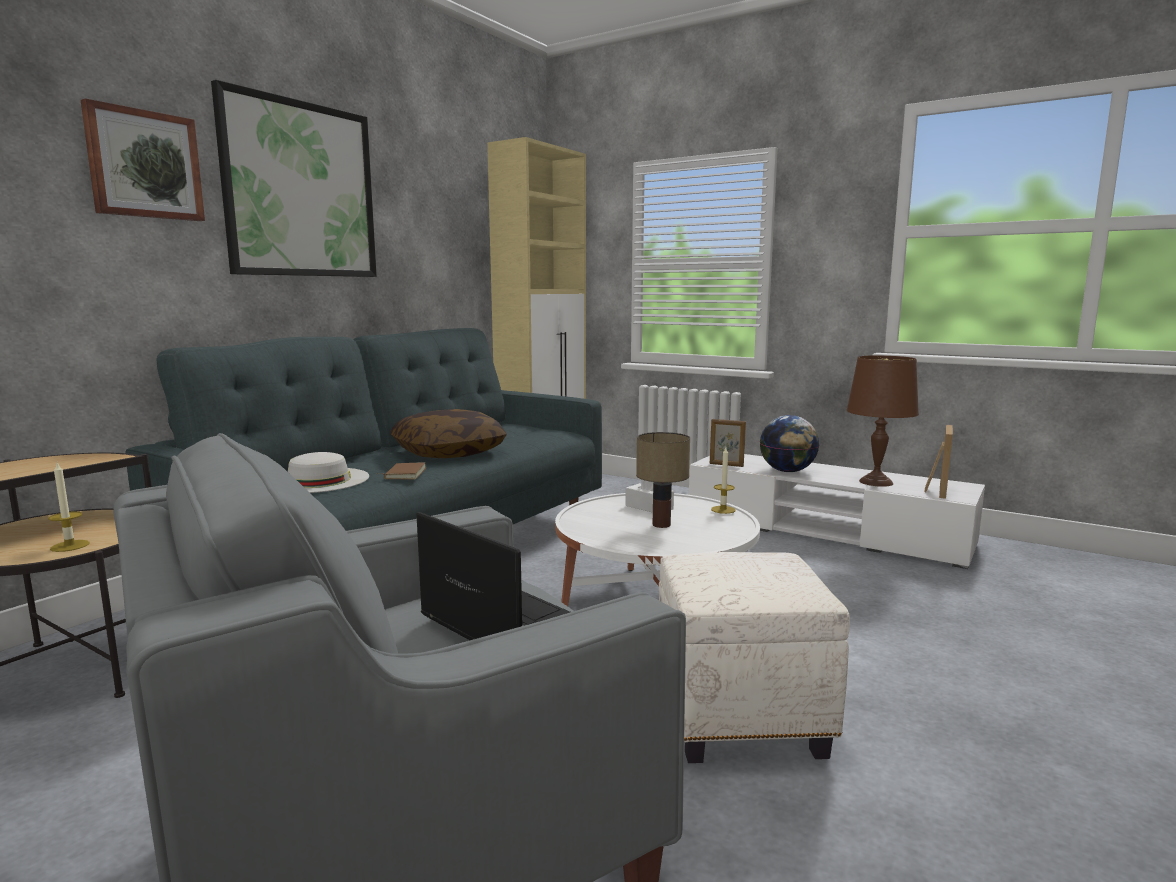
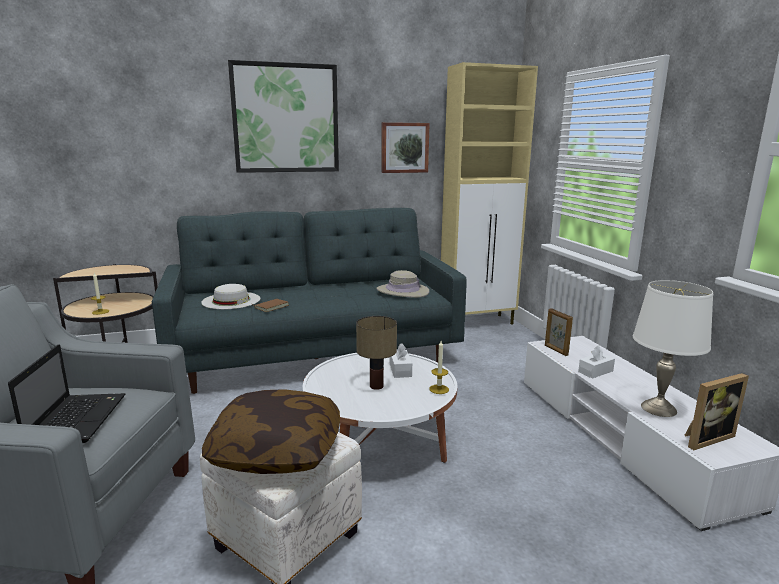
camera: 40 degrees right, 5 degrees up
picture [81,98,205,221] -> picture moved to [381,122,430,173]
pillow [390,409,507,458] -> pillow moved to [202,389,340,474]
globe [760,415,819,472] -> white tissue box [578,345,615,379]
brown table lamp [847,355,919,487] -> white table lamp [633,280,713,417]
none -> beige hat [377,270,429,298]

